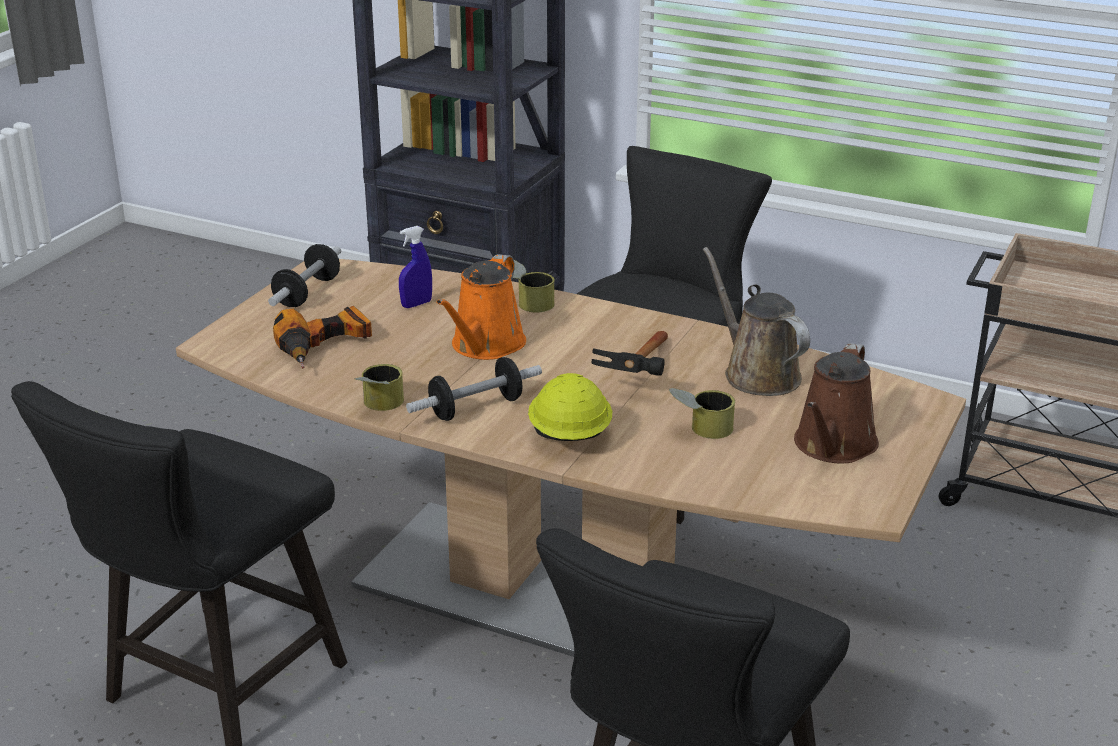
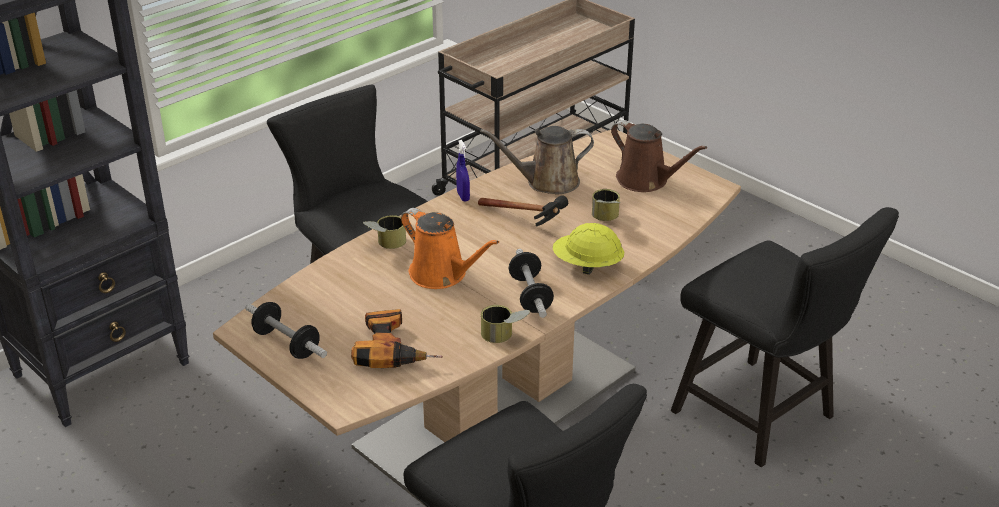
camera: 70 degrees left, 5 degrees up
blue spray bottle [399,226,432,308] -> blue spray bottle moved to [456,140,470,202]

